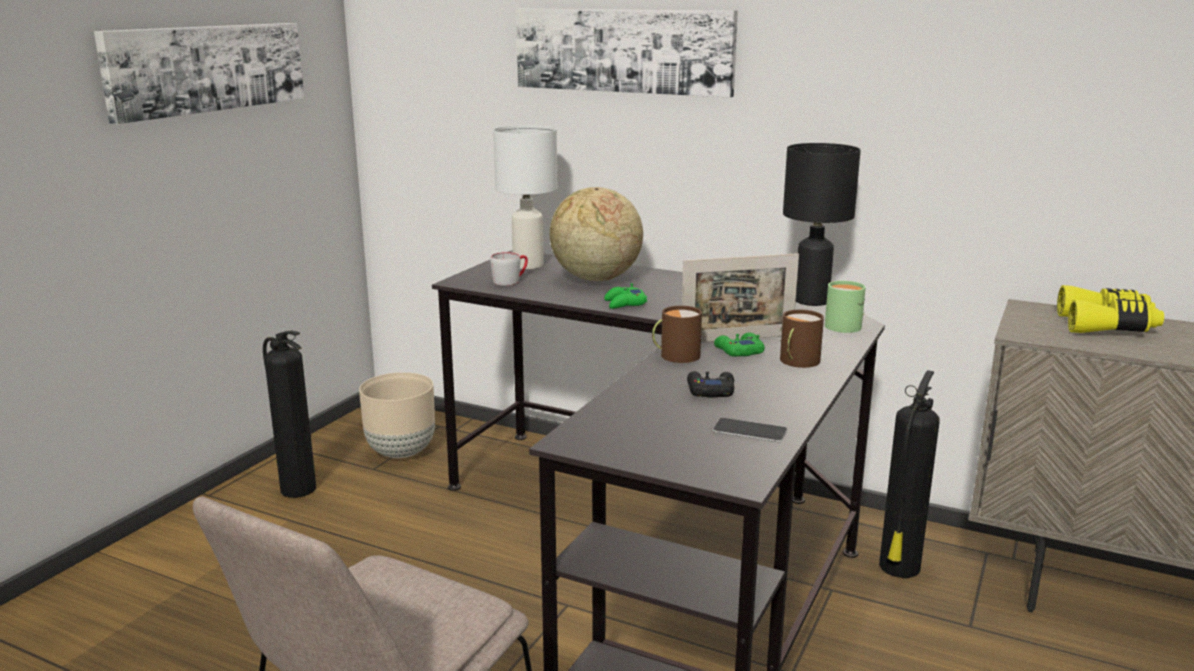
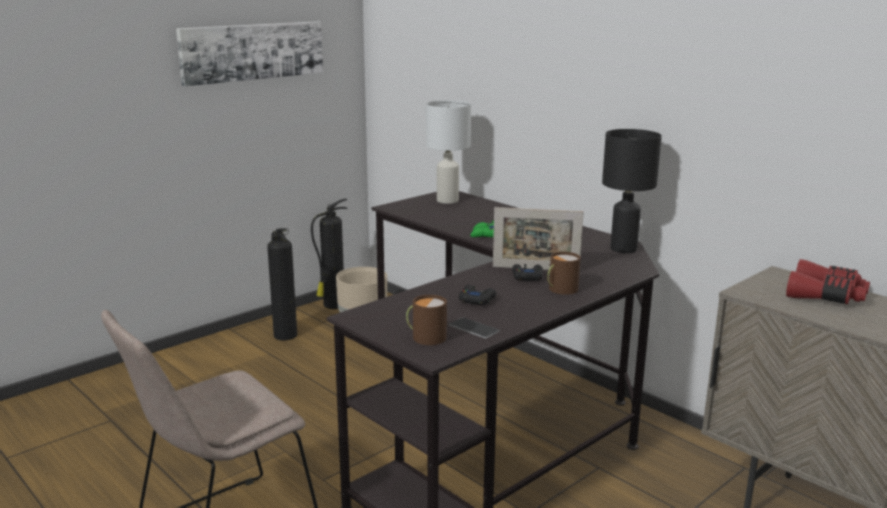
camera: 20 degrees right, 0 degrees up
grey mug [490,252,528,286] -> none
picture [516,8,738,98] -> none
globe [550,187,643,281] -> none
brown mug [652,306,702,363] -> brown mug moved to [406,295,447,345]
green game controller [714,332,765,357] -> black game controller [512,264,543,281]
green mug [825,281,866,333] -> none
fire extinguisher [879,370,940,578] -> fire extinguisher moved to [311,199,348,309]
yellow binoculars [1057,285,1164,333] -> red binoculars [786,259,870,304]

